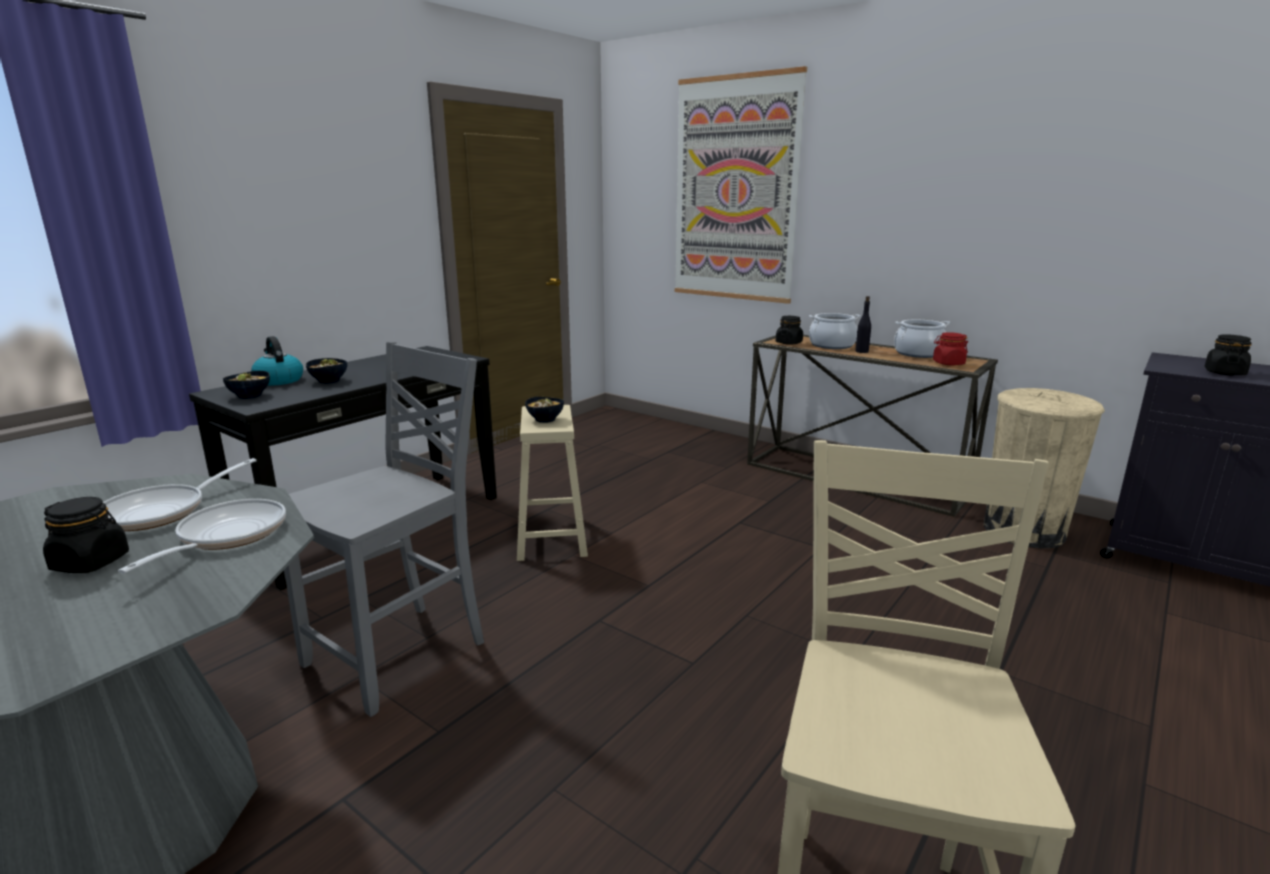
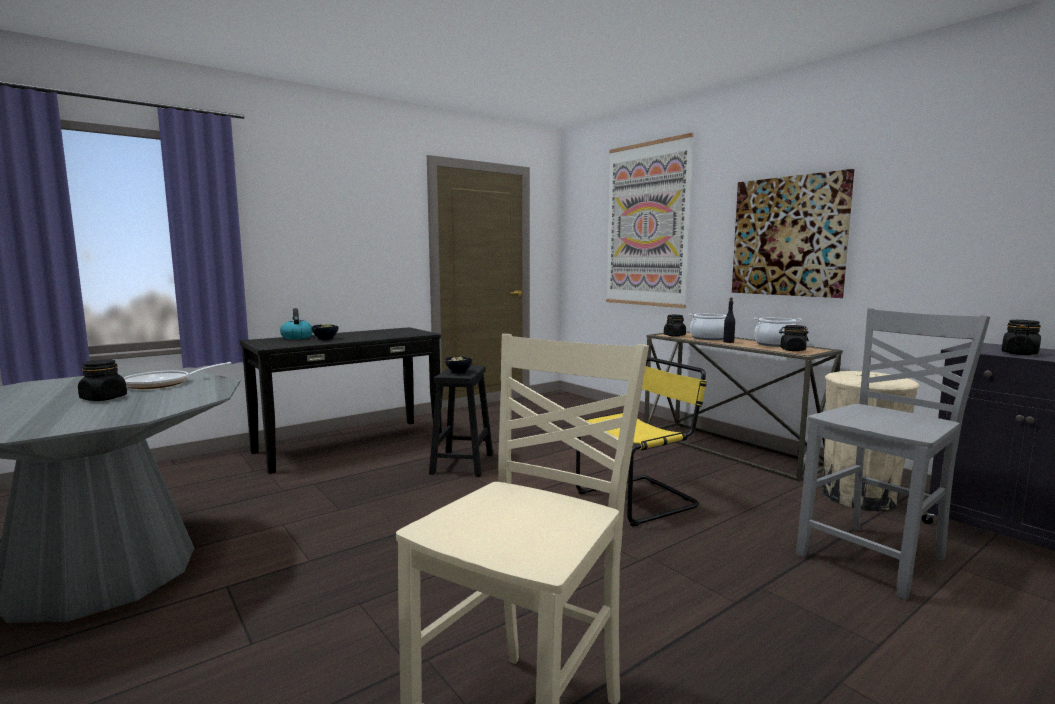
camera: 15 degrees right, 10 degrees down
frying pan [118,499,286,574] -> none
bowl [223,371,270,399] -> none
grey chair [284,342,484,717] -> grey chair moved to [796,308,990,600]
beige stool [517,405,588,561] -> black stool [429,366,493,477]
red jar [933,332,968,366] -> black jar [779,325,809,351]
none -> yellow chair [576,357,706,526]
none -> picture [732,169,854,298]

